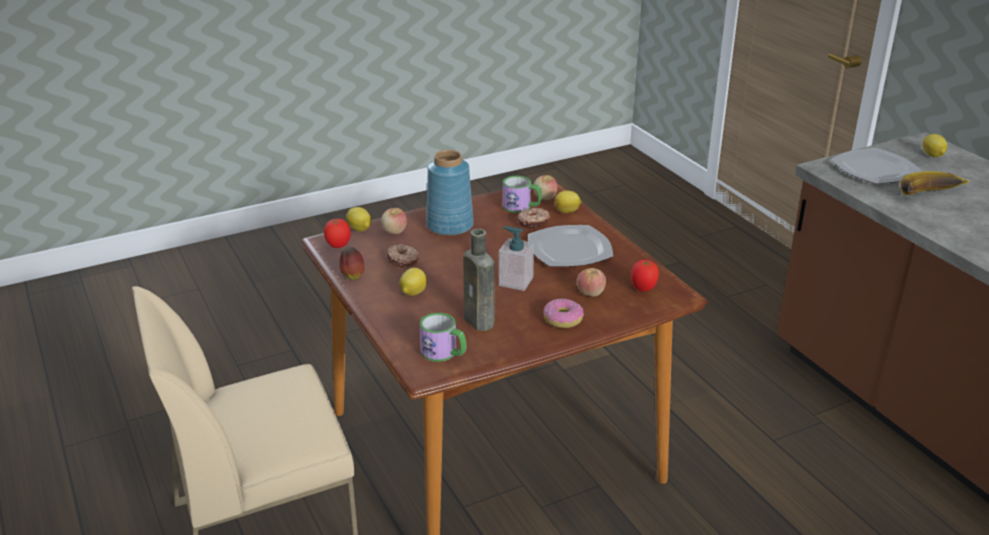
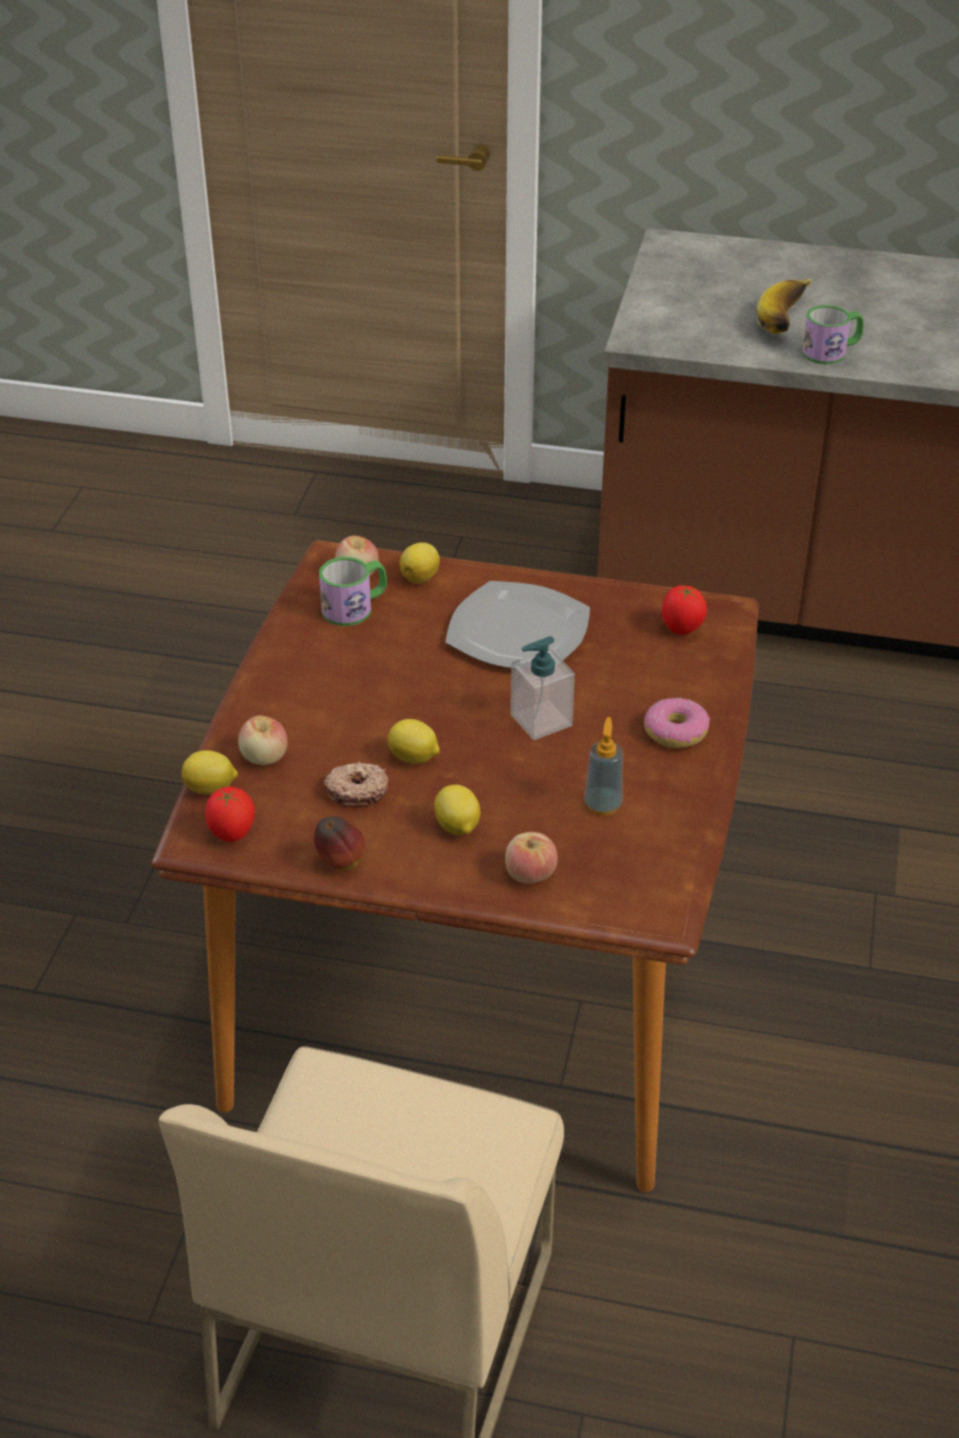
camera: 50 degrees left, 10 degrees up
mug [420,313,466,362] -> mug moved to [802,305,864,364]
blue vase [426,150,474,236] -> none
brown bottle [463,229,495,331] -> soap dispenser [584,717,623,816]
donut [517,208,550,228] -> none
apple [577,268,606,296] -> apple moved to [505,832,558,884]
plate [831,148,922,184] -> none
lemon [922,134,948,157] -> lemon moved to [387,719,440,764]

